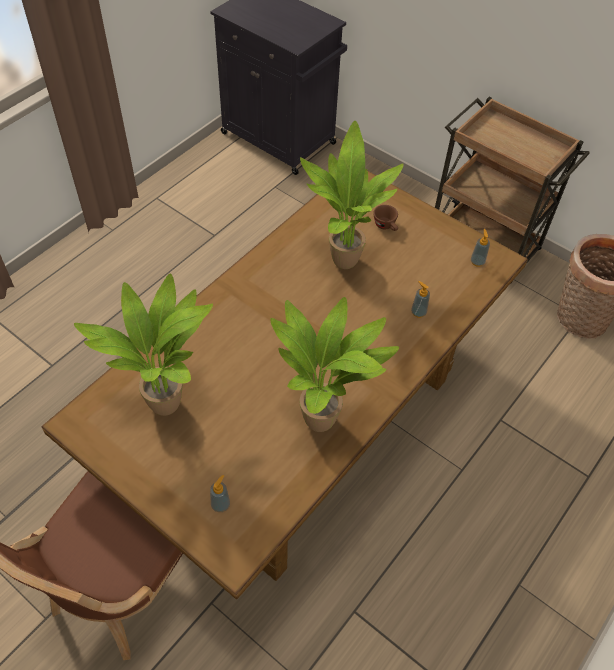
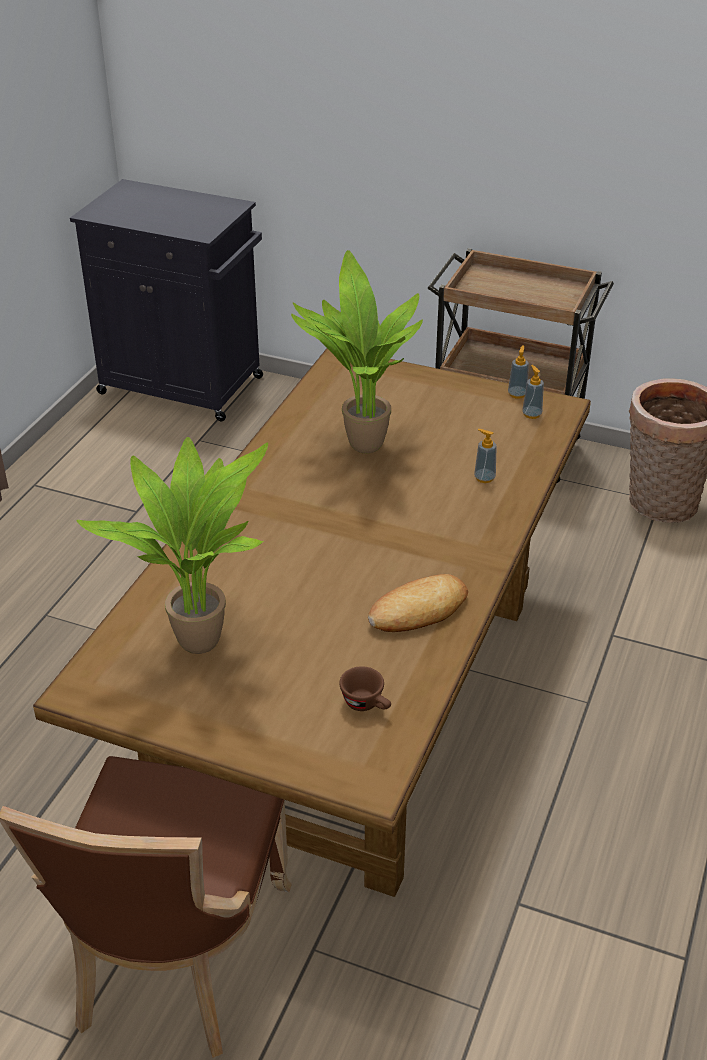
camera: 15 degrees left, 15 degrees down
soap dispenser [210,475,230,512] -> soap dispenser moved to [508,345,529,399]
potted plant [270,297,399,432] -> bread [368,574,468,632]
brown cup [373,205,398,231] -> brown cup moved to [339,666,391,711]

